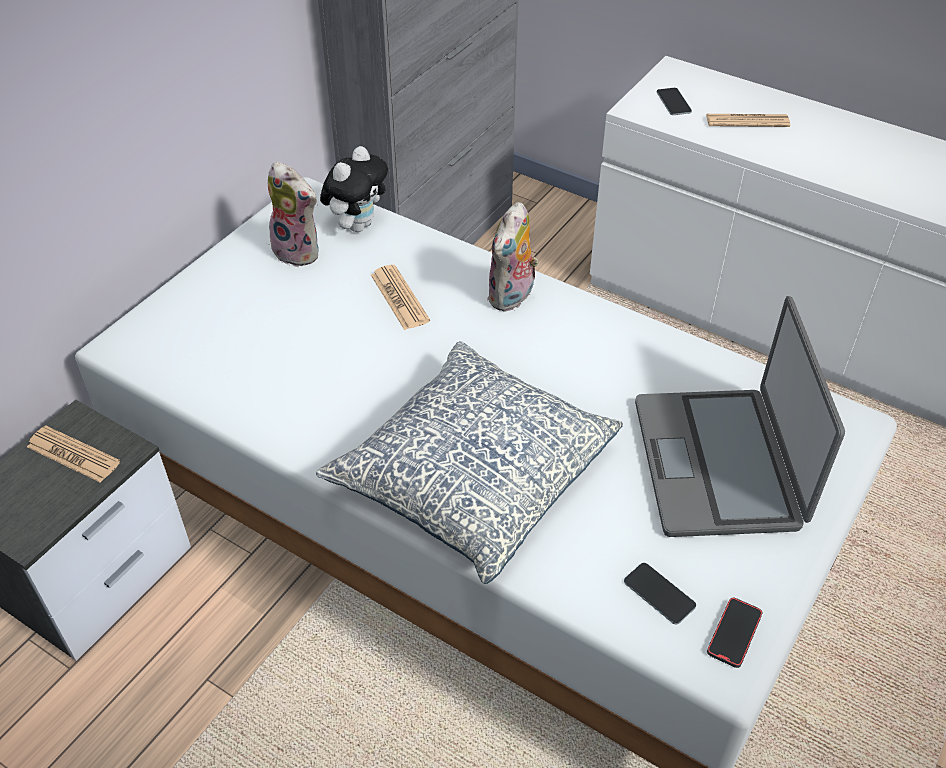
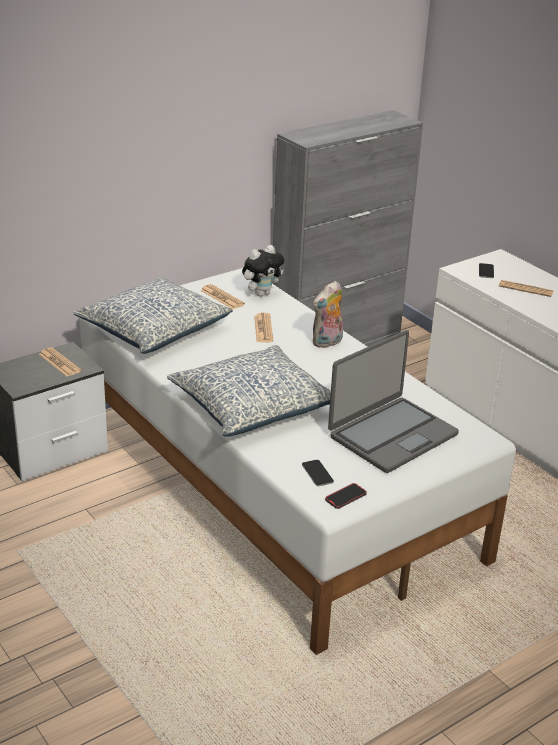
camera: 20 degrees right, 15 degrees down
plush toy [268,161,319,267] -> newspaper [200,284,245,309]
laptop [635,296,845,537] -> laptop turned 150 degrees counterclockwise [328,330,459,473]
none -> pillow [73,276,233,354]

